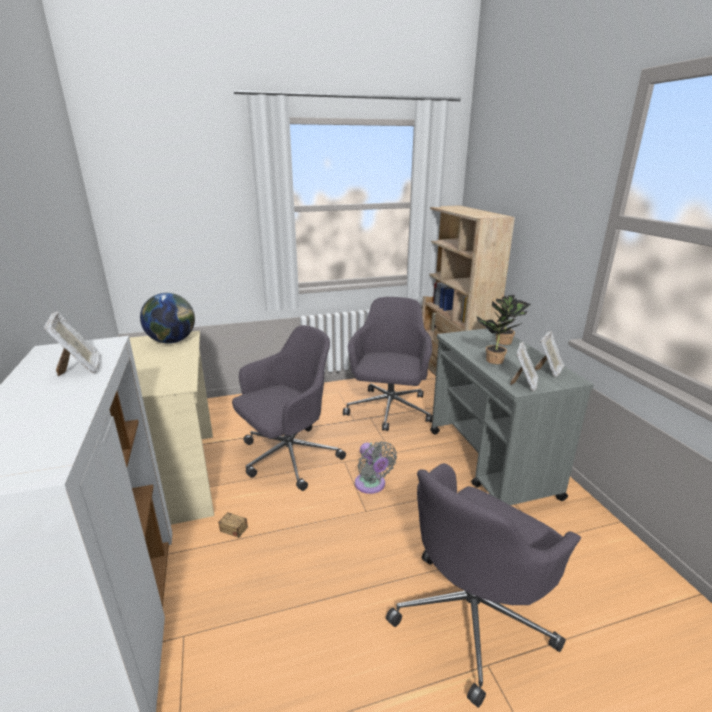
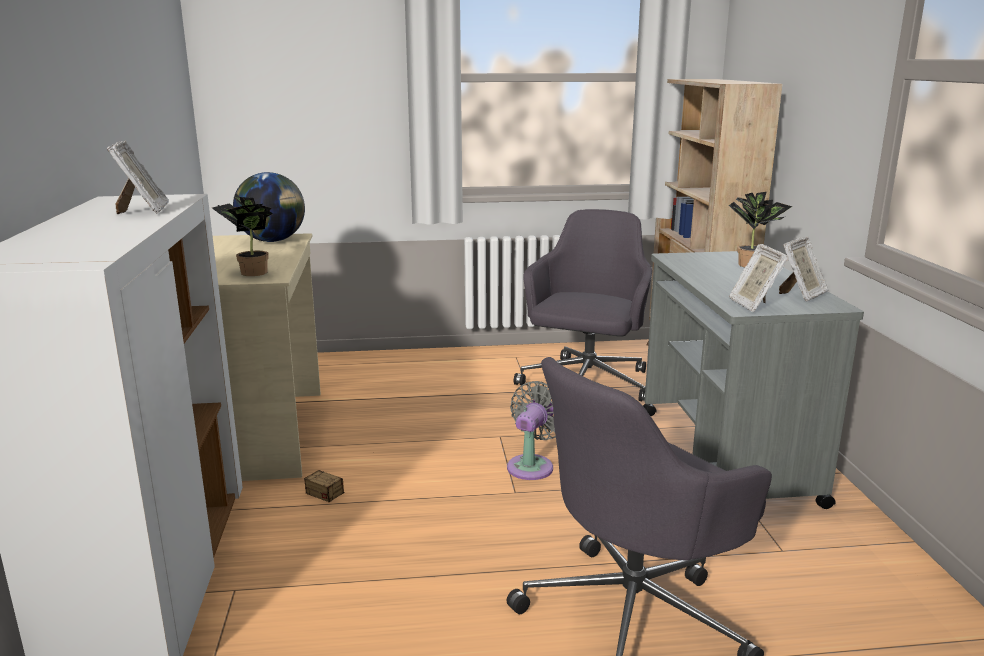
camera: 10 degrees right, 5 degrees down
grey office chair [232,325,346,491] -> none
grey fan [355,441,397,494] -> grey fan turned 135 degrees counterclockwise [507,381,556,480]
potted plant [477,311,522,364] -> potted plant moved to [212,193,273,276]
picture frame [510,342,538,391] -> picture frame turned 135 degrees clockwise [728,244,789,312]

